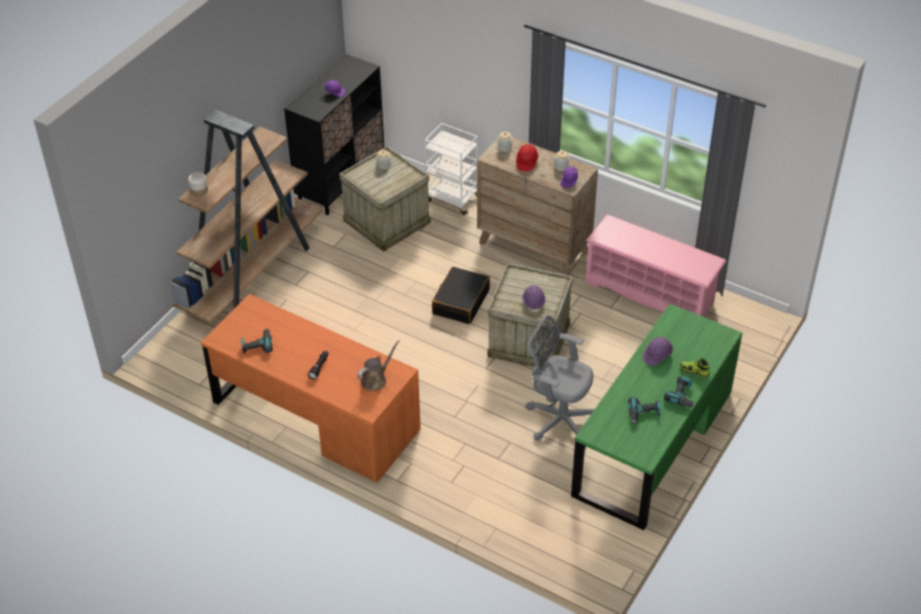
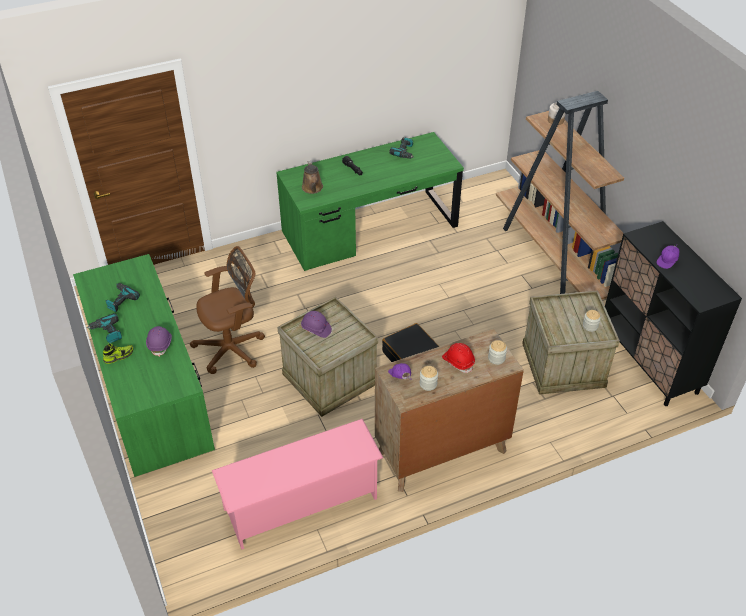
camera: 125 degrees right, 0 degrees up
orange desk [201,294,421,483] -> green desk [276,132,464,271]
white cart [425,123,478,215] -> none
grey office chair [526,315,595,449] -> brown office chair [190,246,265,374]

